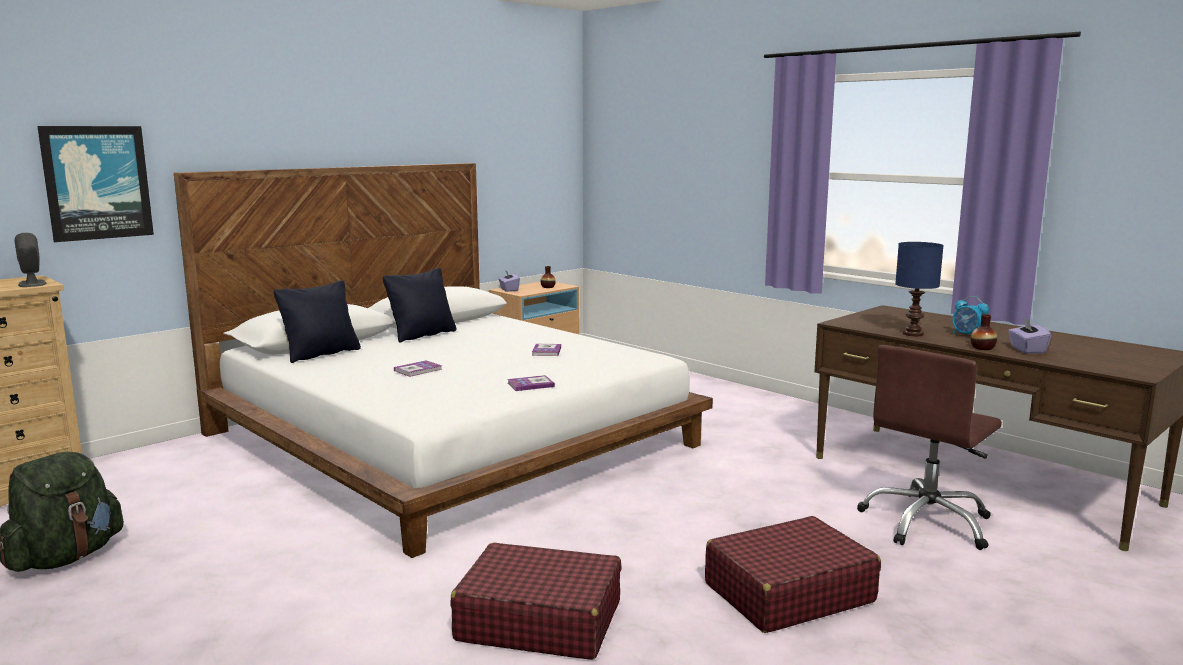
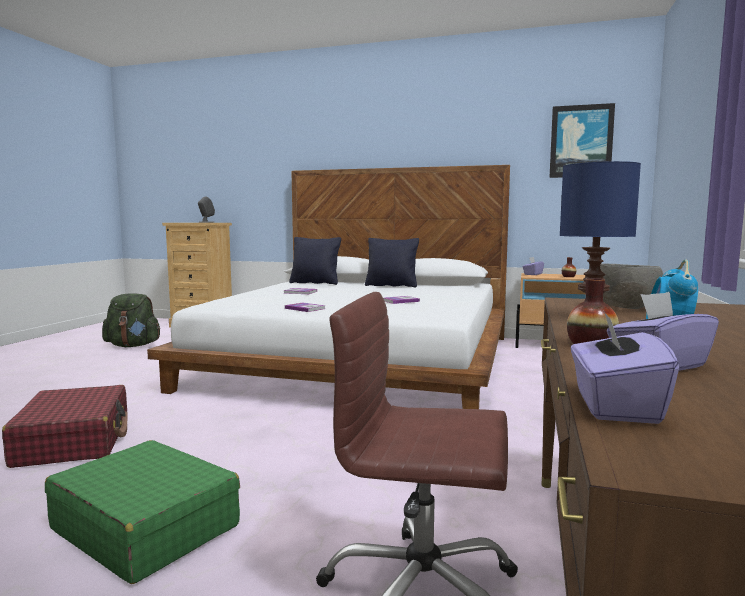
camera: 60 degrees right, 5 degrees down
picture [37,126,154,242] -> picture moved to [549,103,615,178]
red suitcase [705,516,881,633] -> green suitcase [45,440,240,584]
none -> purple tissue box [571,312,679,424]
none -> grey bowl [600,264,663,309]

